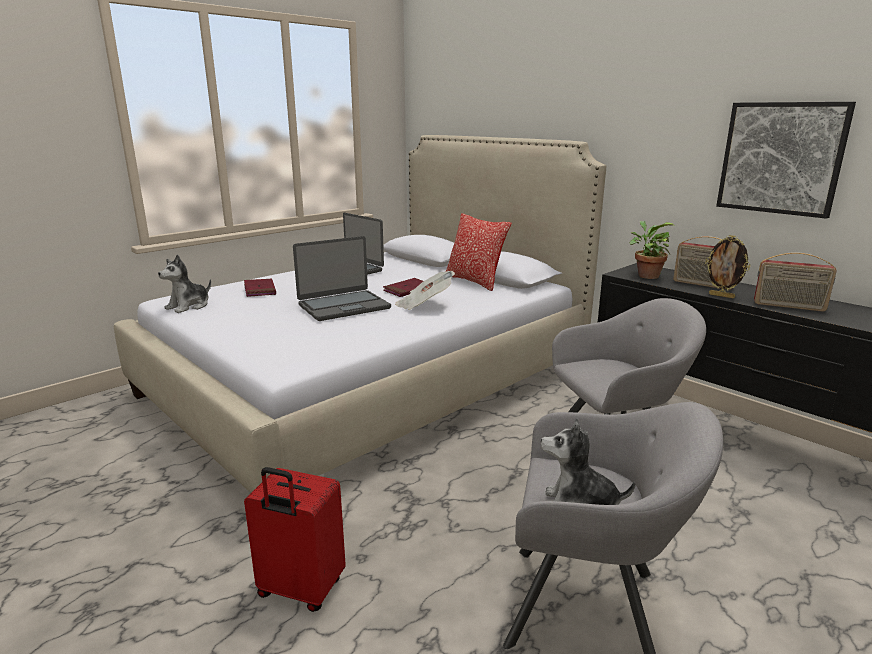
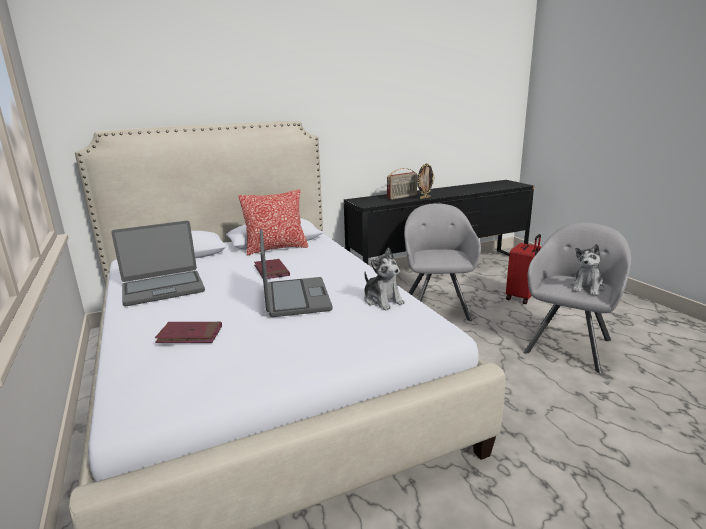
camera: 70 degrees left, 0 degrees up
plush toy [158,254,211,313] -> plush toy moved to [364,248,405,310]
red suitcase [244,467,346,612] -> red suitcase moved to [506,234,542,304]
newspaper [395,271,455,310] -> none
potted plant [630,221,675,279] -> none
picture [716,102,856,219] -> none
radio [754,252,837,312] -> none

